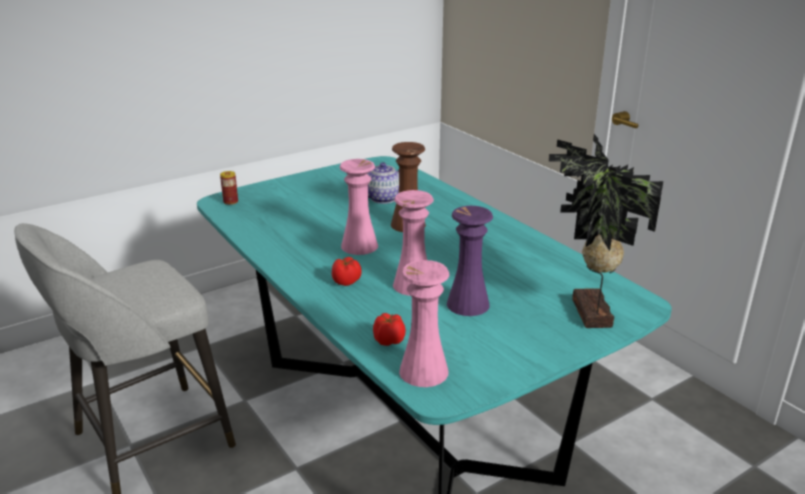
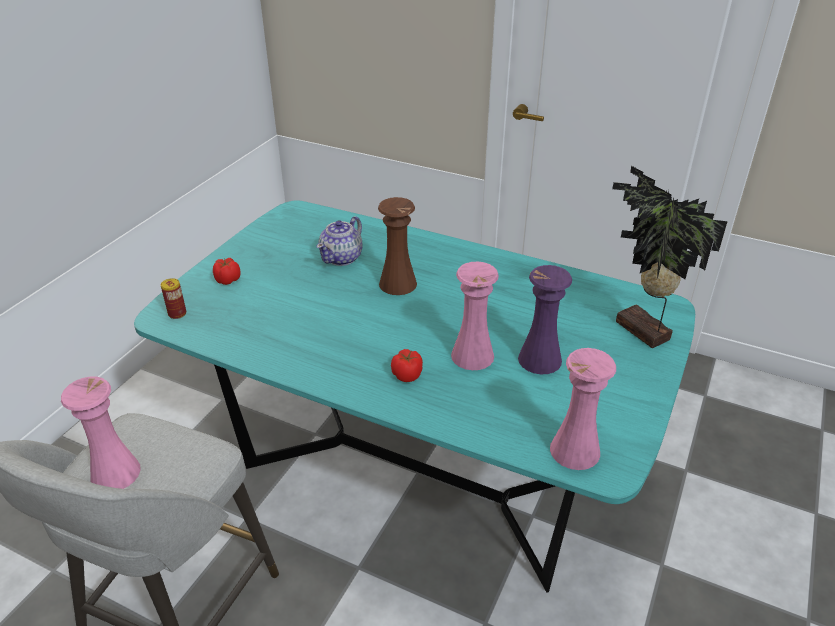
camera: 30 degrees left, 10 degrees up
pink vase [340,159,378,255] -> pink vase moved to [61,377,141,489]
tomato [373,313,406,346] -> tomato moved to [213,258,241,285]

